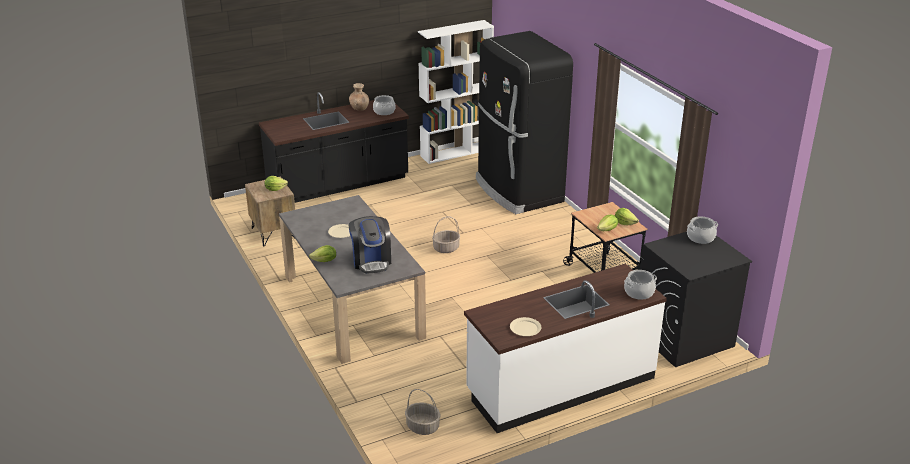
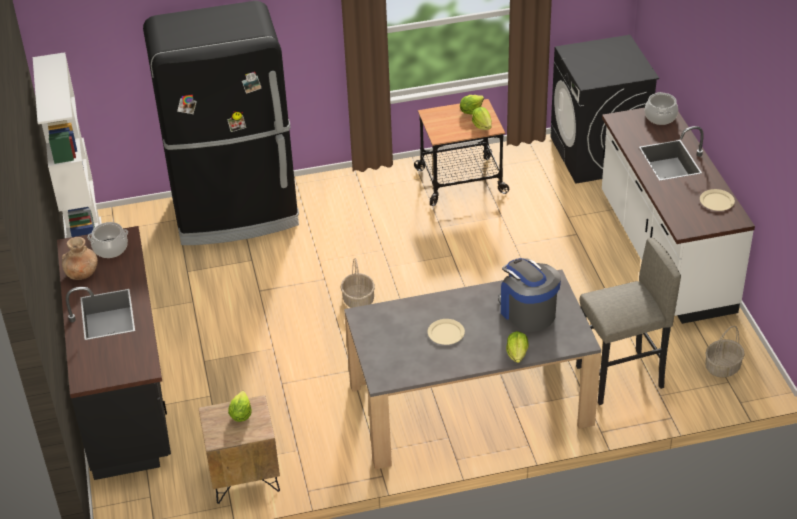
camera: 75 degrees left, 10 degrees up
coffee machine [349,216,391,274] -> coffee machine turned 120 degrees counterclockwise [498,258,561,332]
cooking pot [687,216,718,244] -> none
none -> grey stool [576,237,681,405]

